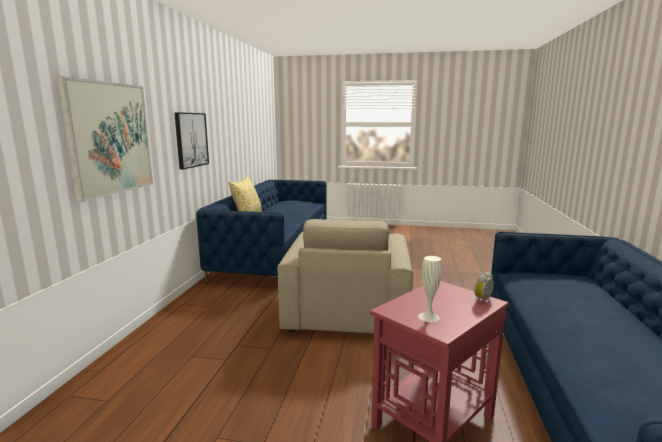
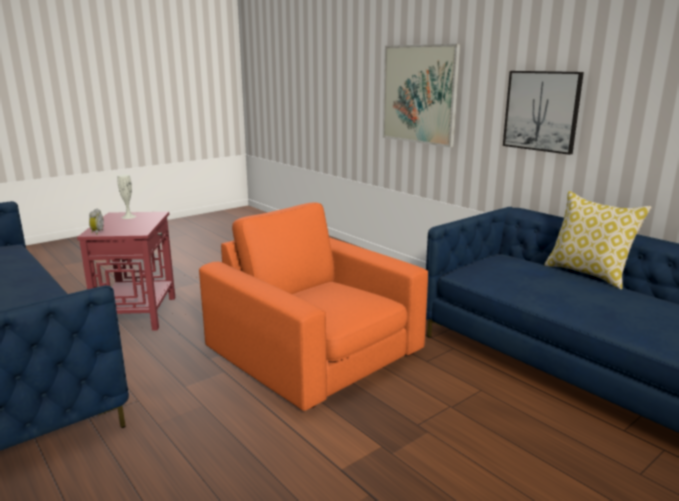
camera: 130 degrees right, 5 degrees up
beige armchair [278,219,413,333] -> orange armchair [199,203,428,411]

